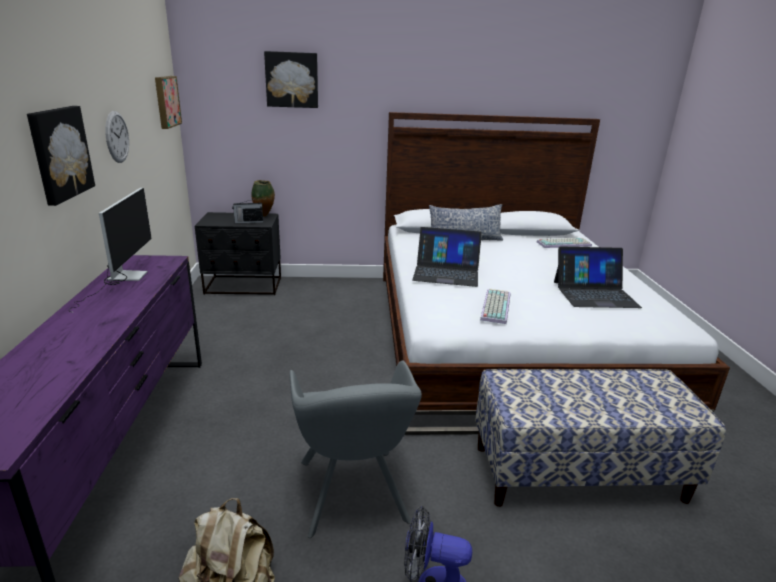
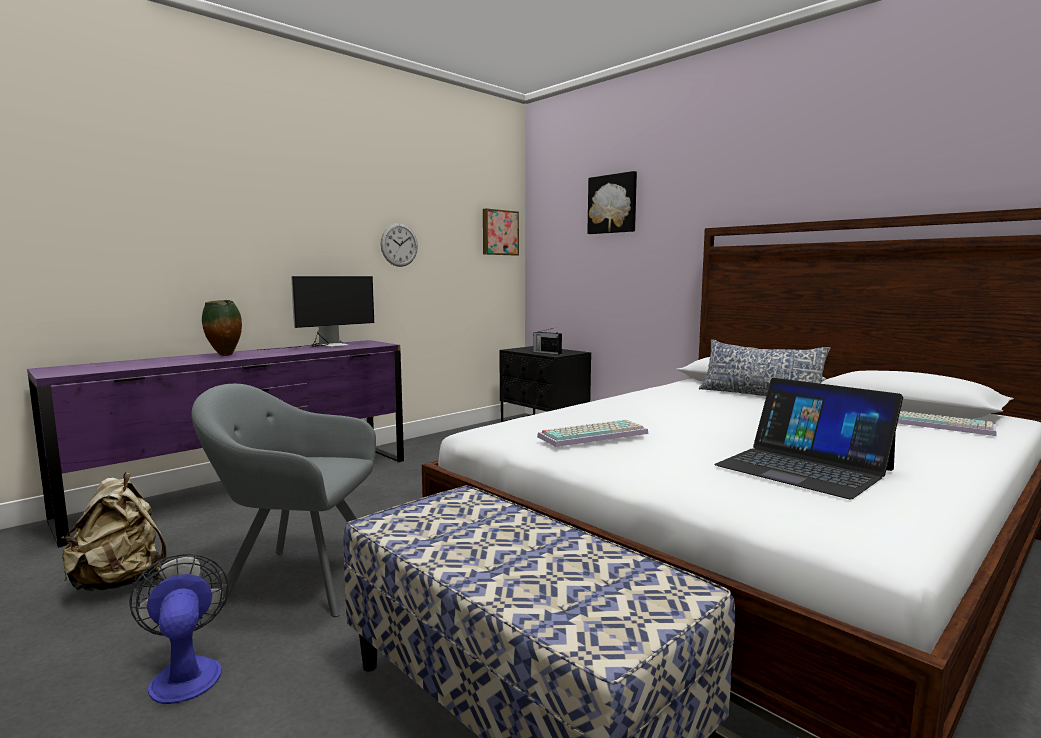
camera: 50 degrees right, 15 degrees down
picture [27,106,95,206] -> none
vase [252,180,275,216] -> vase moved to [202,300,242,356]
grey armchair [289,360,422,538] -> grey armchair turned 60 degrees clockwise [191,384,376,617]
laptop [413,227,482,287] -> none

